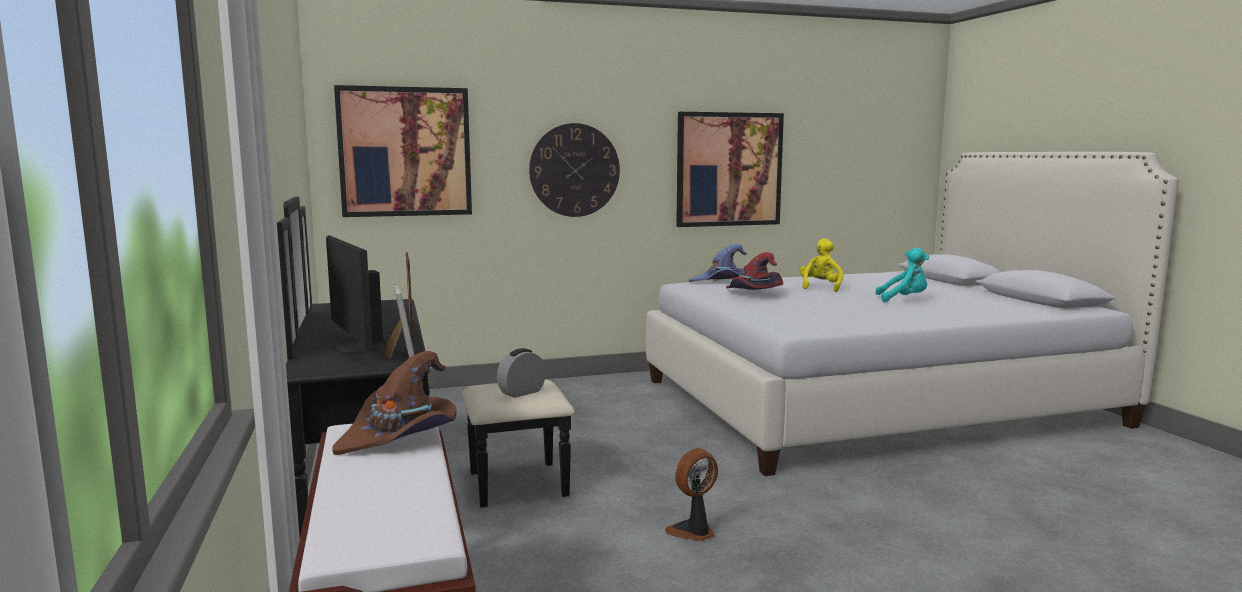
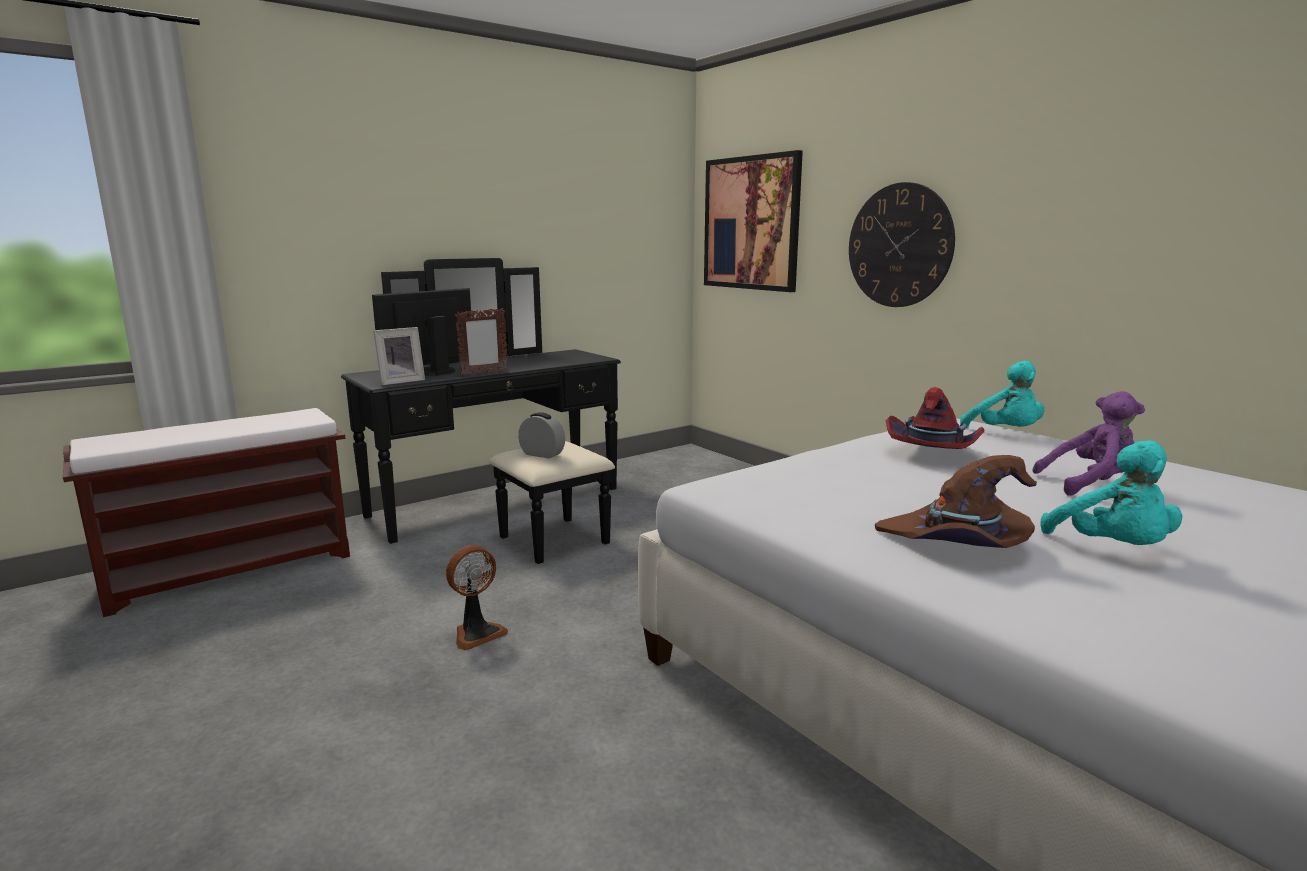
camera: 70 degrees right, 5 degrees up
brown hat [332,351,457,455] -> brown hat moved to [875,455,1037,548]
fan [665,448,718,541] -> fan turned 105 degrees clockwise [446,545,508,650]
picture [676,112,784,227] -> none
purple hat [689,244,747,282] -> turquoise plush toy [960,361,1044,428]
yellow plush toy [800,238,844,292] -> purple plush toy [1032,391,1145,496]

